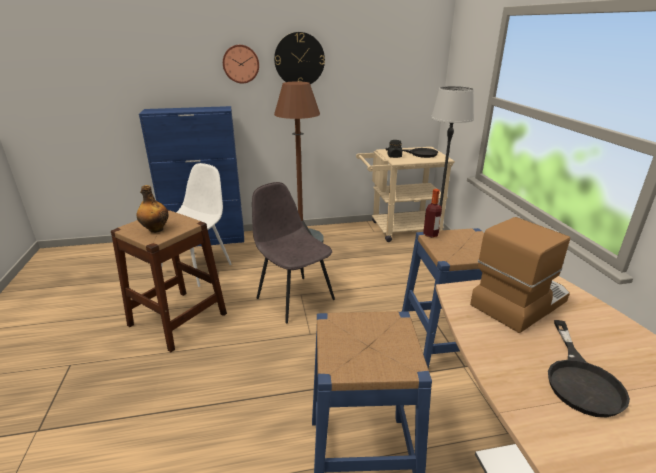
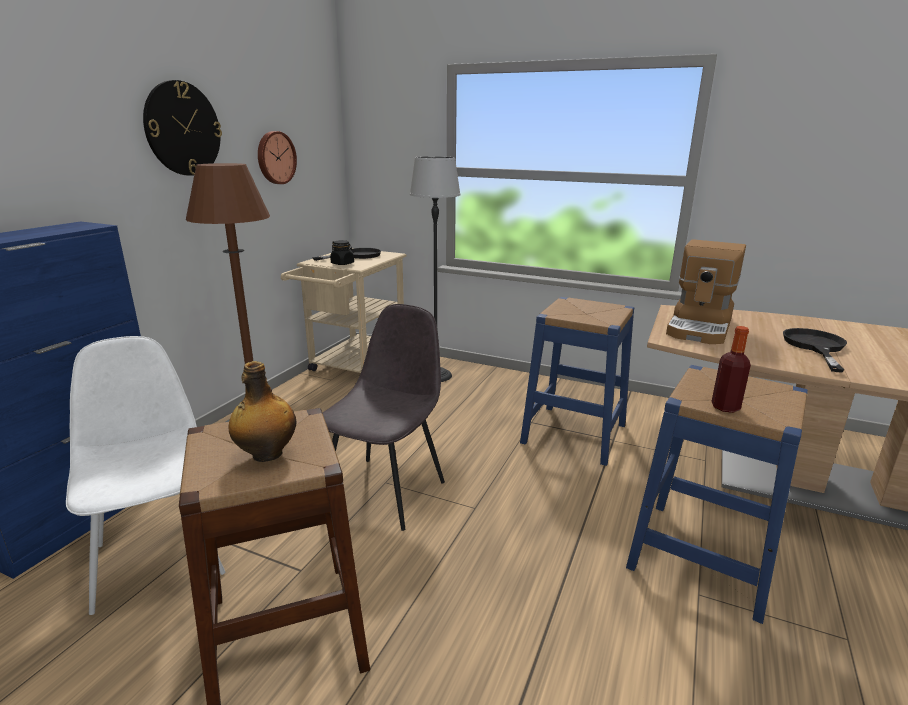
camera: 55 degrees left, 5 degrees down
wall clock [223,45,259,83] -> wall clock moved to [258,131,297,184]
grey chair [252,182,335,323] -> grey chair turned 120 degrees clockwise [323,304,445,531]
bottle [423,189,442,237] -> bottle moved to [711,326,751,413]
coffee machine [470,217,570,333] -> coffee machine turned 150 degrees counterclockwise [666,239,746,344]
black frying pan [548,320,630,418] -> black frying pan turned 120 degrees counterclockwise [783,328,847,373]

